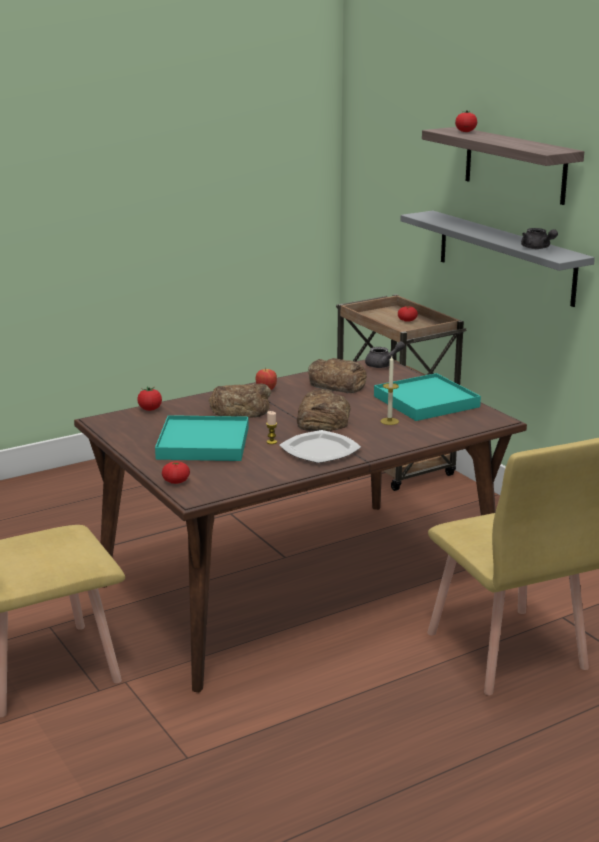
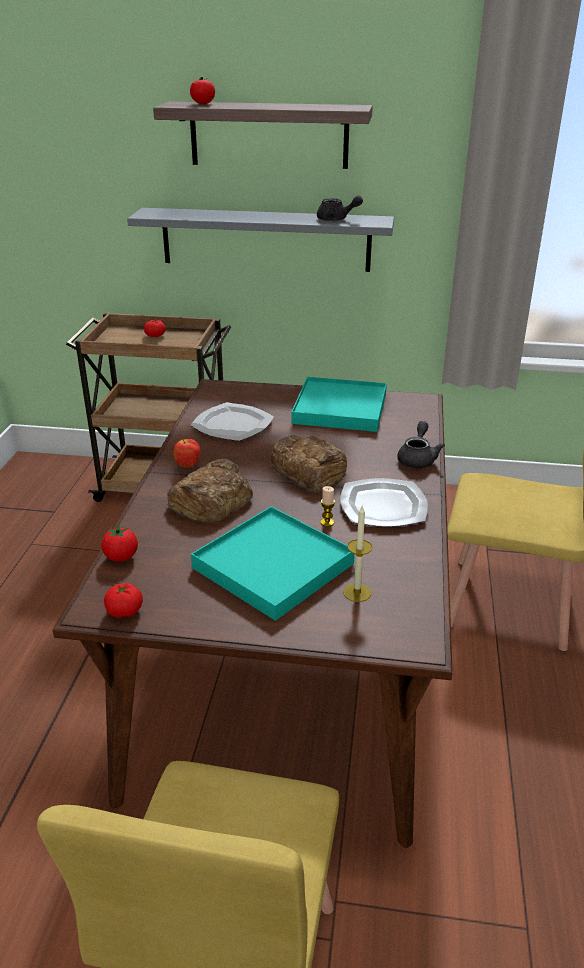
camera: 50 degrees left, 10 degrees up
tomato [162,461,190,484] -> tomato moved to [104,583,143,618]
bread [308,358,367,393] -> plate [191,403,274,441]
grey teapot [365,341,405,368] -> grey teapot moved to [397,421,445,468]
candle [380,356,399,425] -> candle moved to [343,506,372,602]

